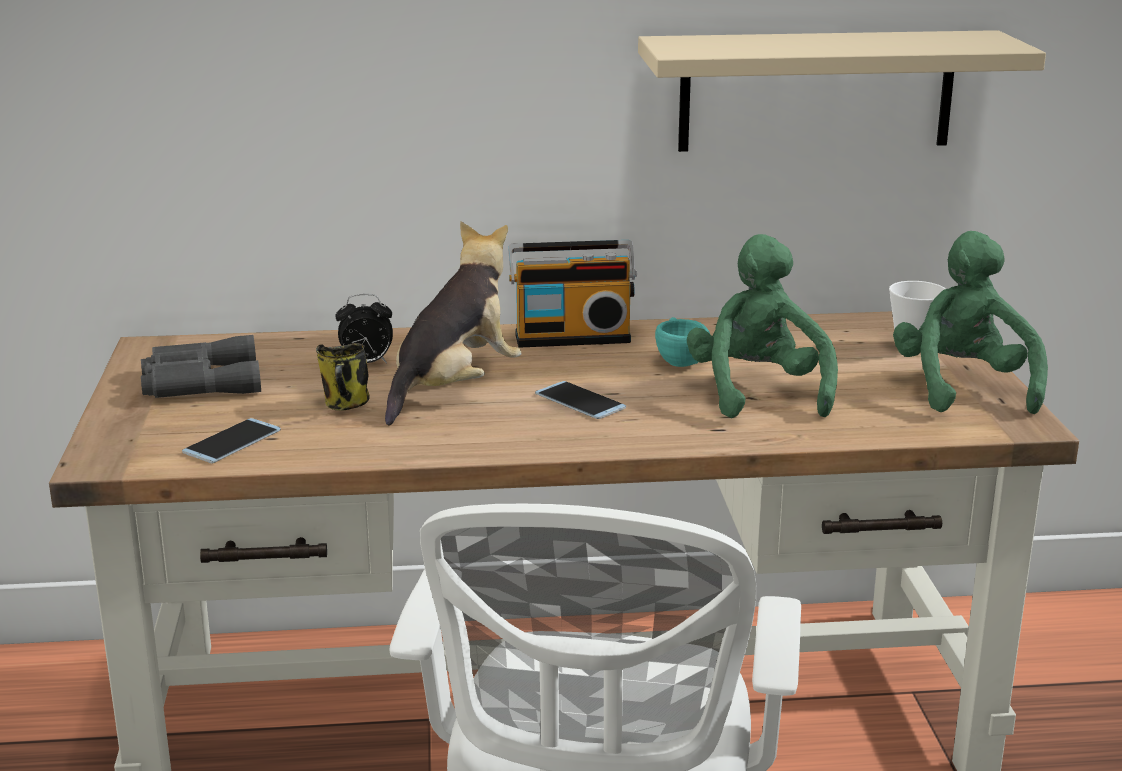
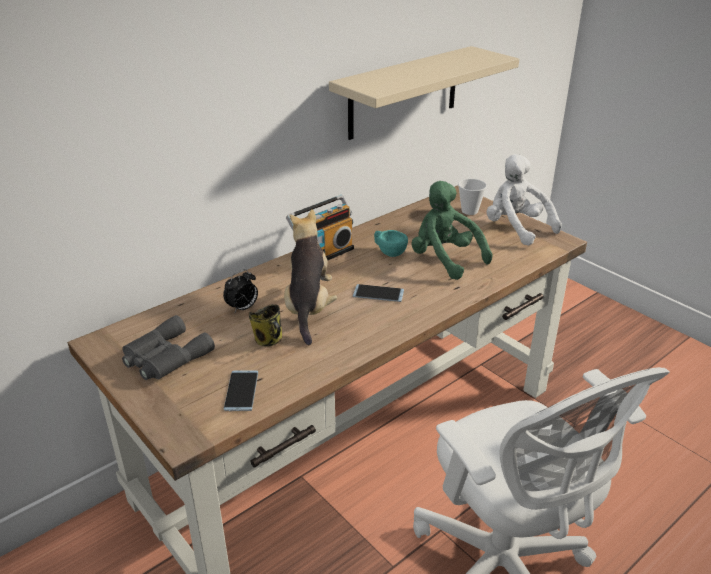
camera: 35 degrees left, 10 degrees up
green plush toy [893,231,1048,414] -> white plush toy [486,154,562,246]

